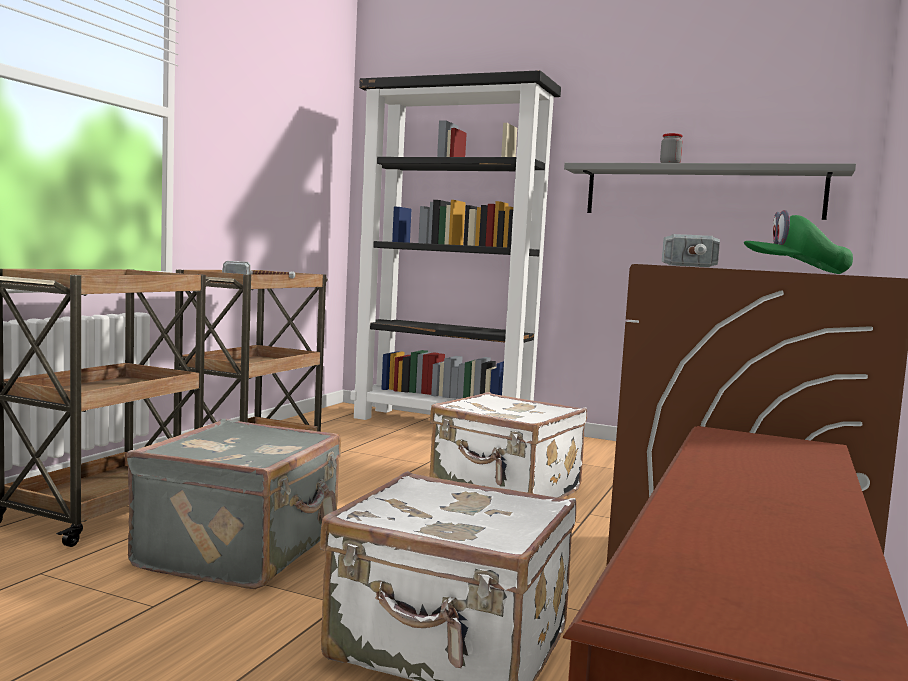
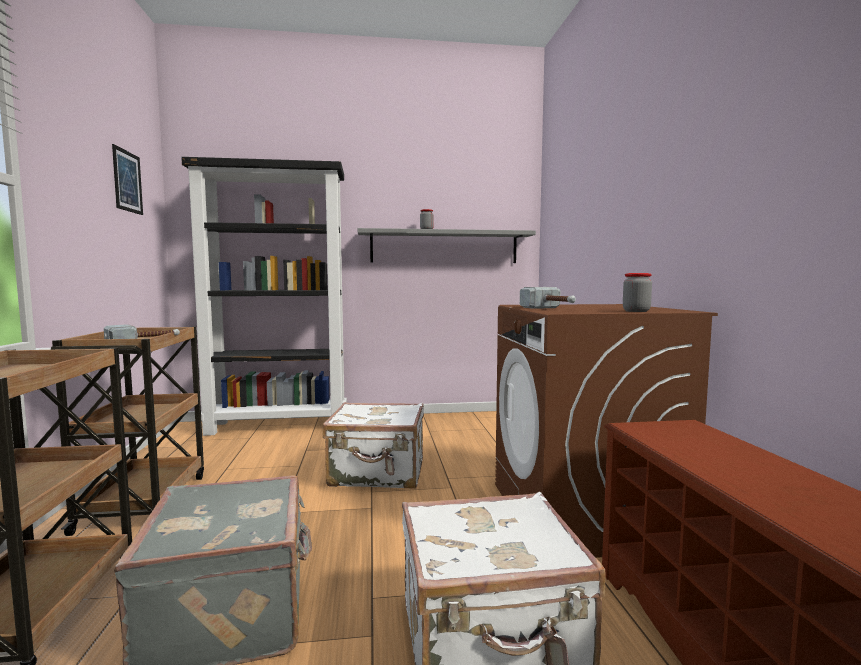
camera: 30 degrees left, 0 degrees up
green cap [744,210,853,274] -> jar [623,273,652,312]
none -> picture [112,144,143,215]

